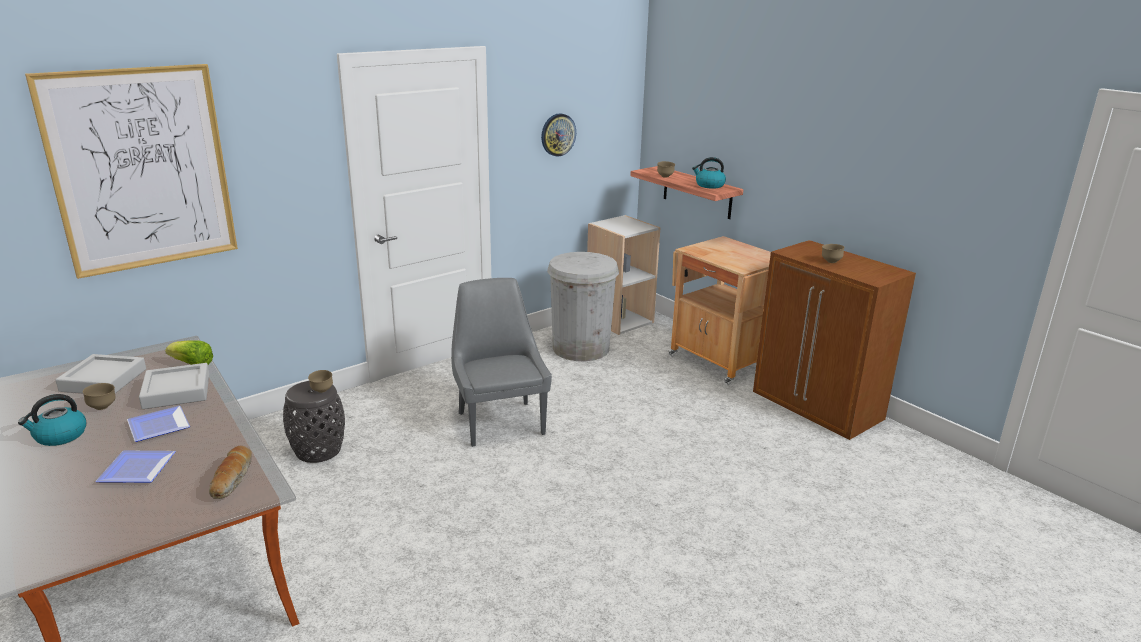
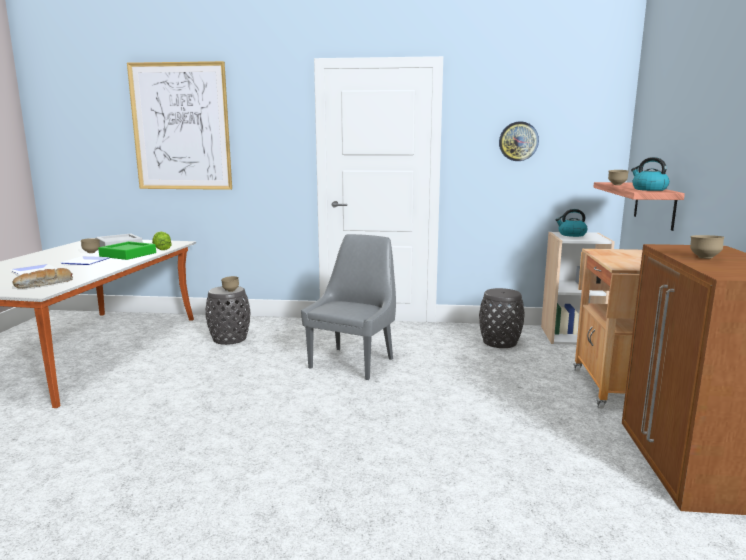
camera: 45 degrees right, 10 degrees down
kettle [18,394,86,446] -> kettle moved to [555,209,588,237]
grey tray [139,363,209,409] -> green tray [98,241,156,260]
white trash can [547,252,619,361] -> grey stool [479,288,524,348]

